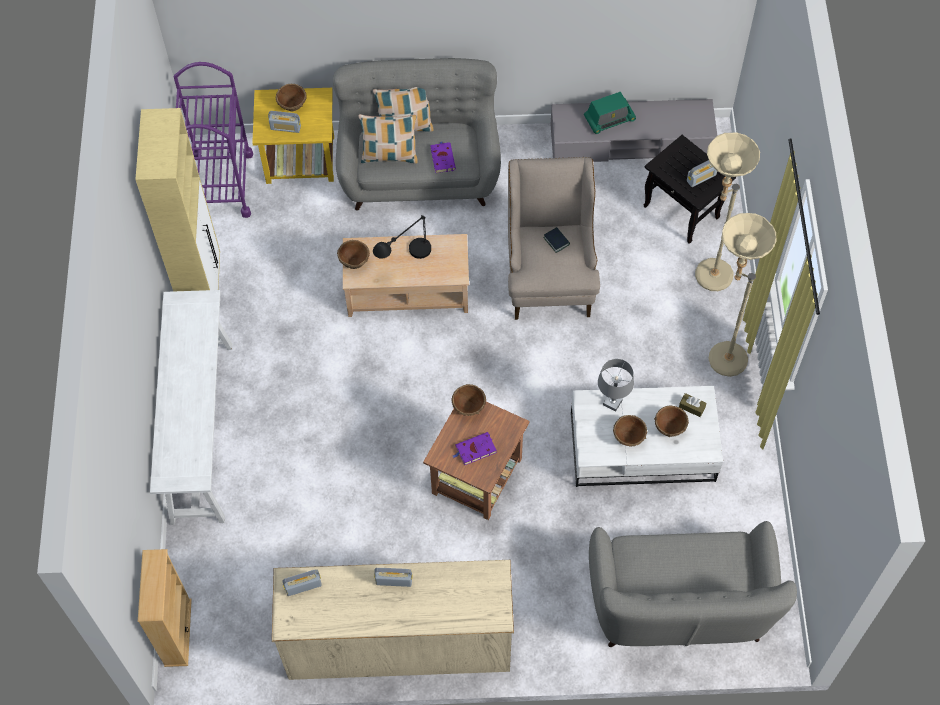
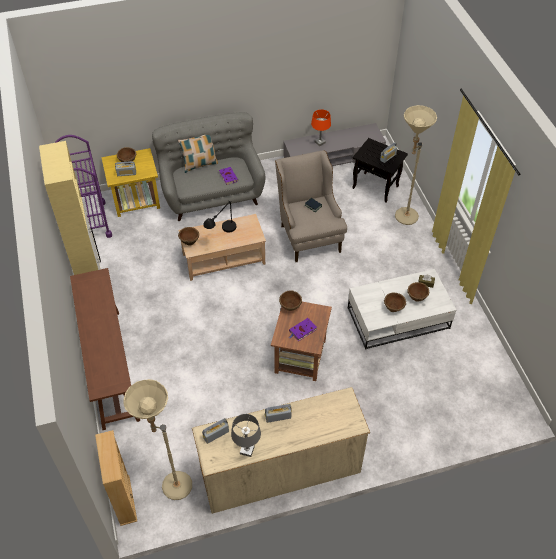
camera: 15 degrees left, 10 degrees down
white console table [150,290,232,525] -> brown console table [70,268,140,430]
pillow [359,114,418,163] -> none
radio [584,92,636,134] -> orange table lamp [311,109,331,146]
grey sofa [589,521,797,647] -> none
grey table lamp [598,359,634,412] -> grey table lamp moved to [231,414,261,457]
beige floor lamp [709,213,776,377] -> beige floor lamp moved to [124,379,192,500]

